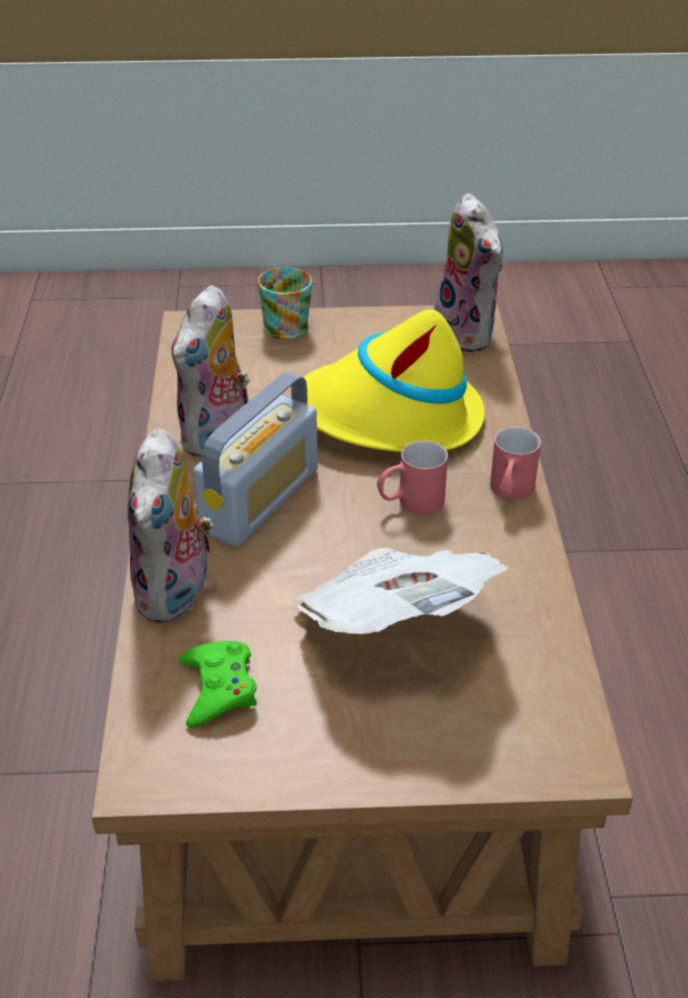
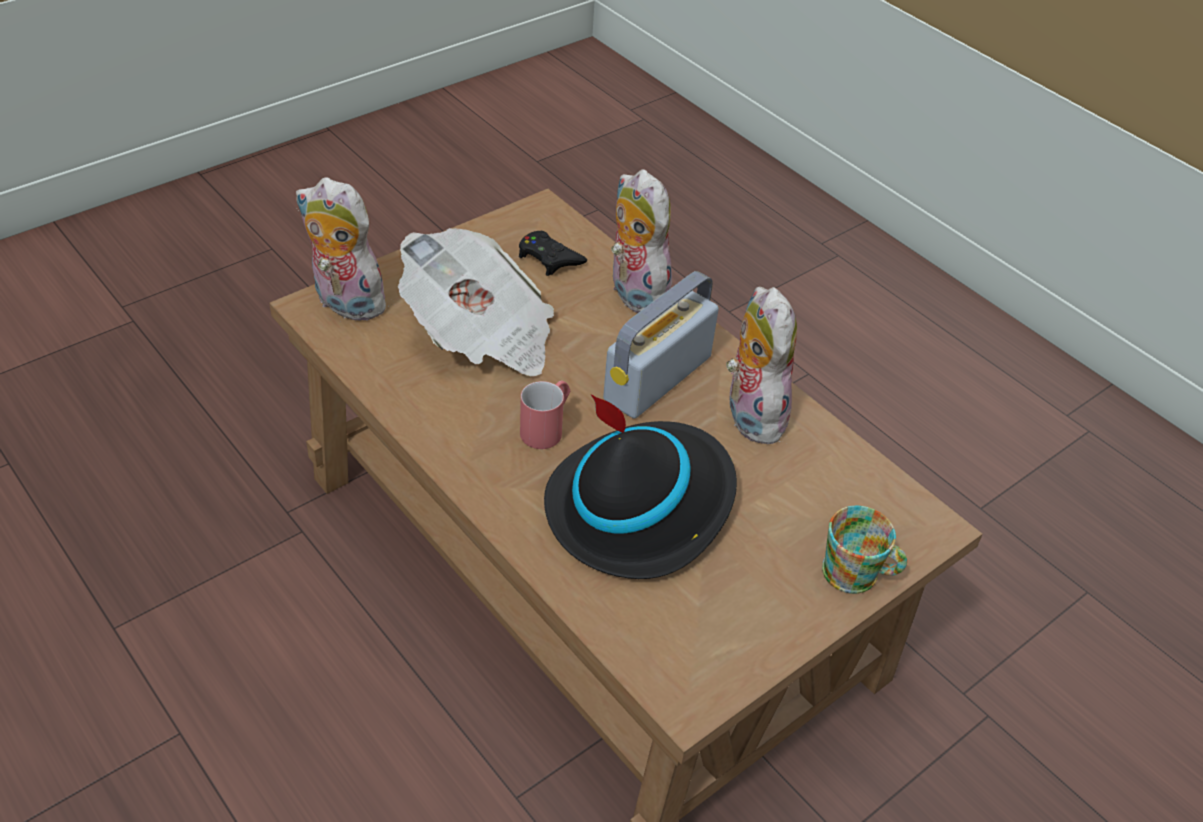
camera: 140 degrees right, 5 degrees up
green game controller [179,641,257,727] -> black game controller [519,231,587,276]
radio [193,372,318,547] -> radio turned 45 degrees clockwise [603,271,719,419]
yellow hat [303,309,485,452] -> black hat [544,394,737,579]
plush toy [434,193,503,352] -> plush toy moved to [296,177,392,321]
red mug [490,427,541,500] -> none

